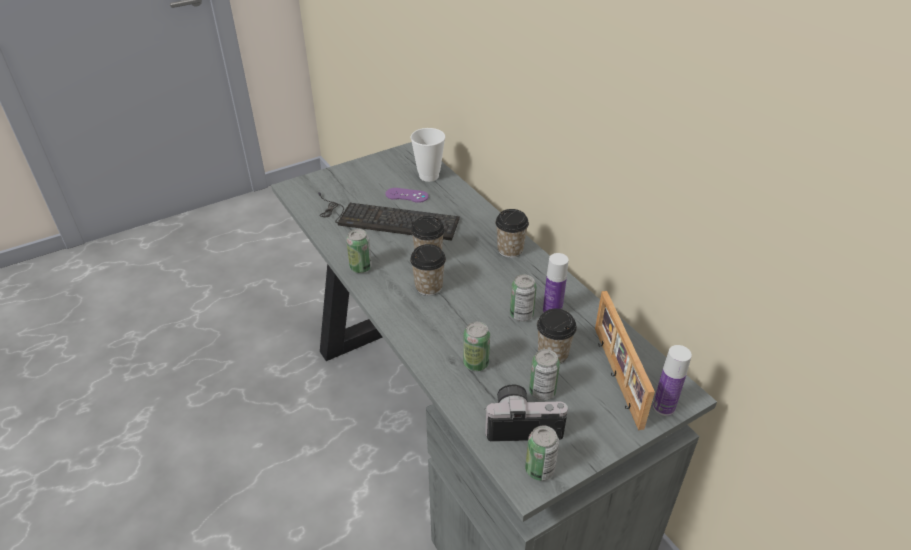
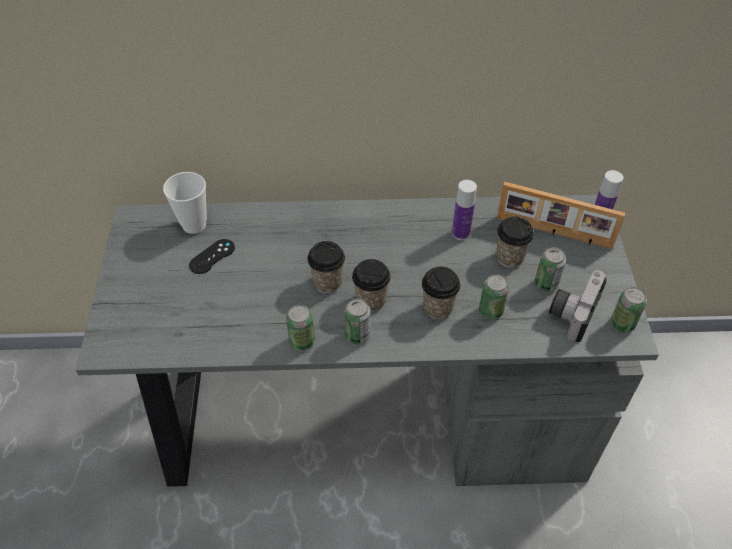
camera: 60 degrees left, 10 degrees up
keyboard [318,192,460,241] -> none
purple game controller [385,188,428,203] -> black game controller [189,239,235,274]
cup [495,209,529,258] -> cup moved to [422,267,460,319]
can [510,274,536,321] -> can moved to [344,299,371,345]

